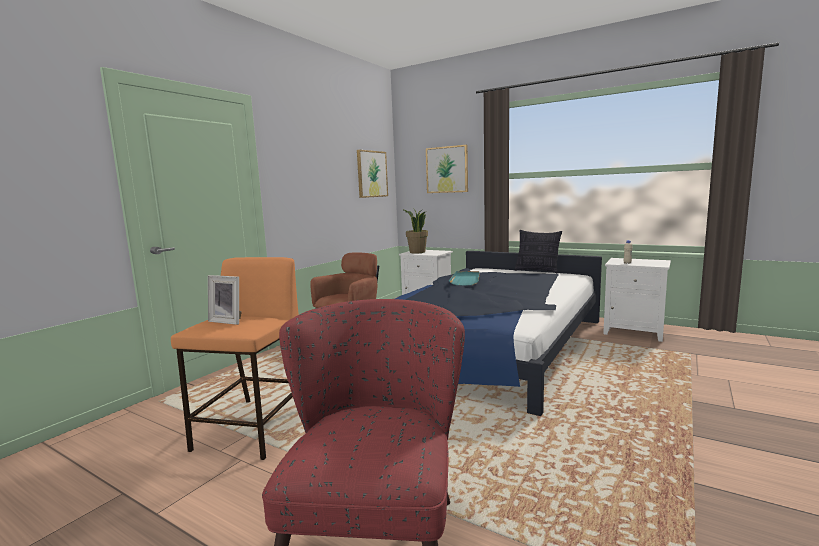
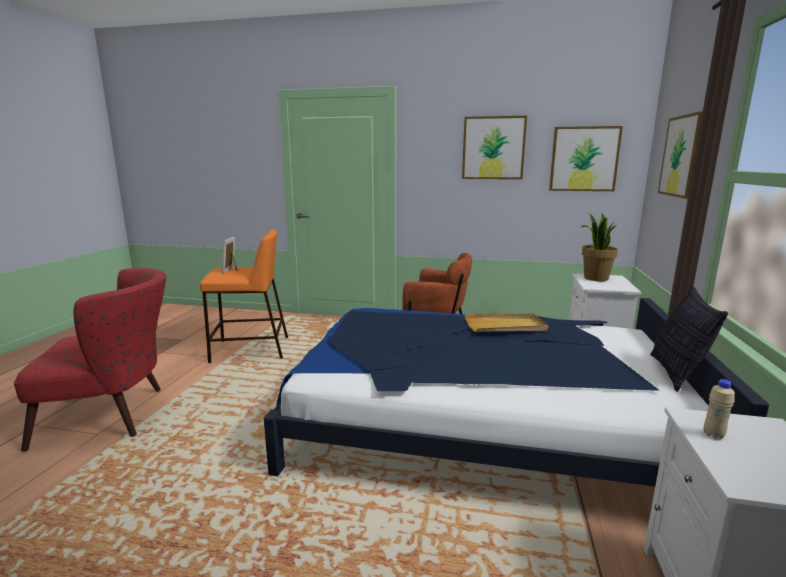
camera: 70 degrees right, 5 degrees up
turquoise tray [449,271,479,286] -> beige tray [465,313,548,332]
none -> picture [462,116,527,179]

